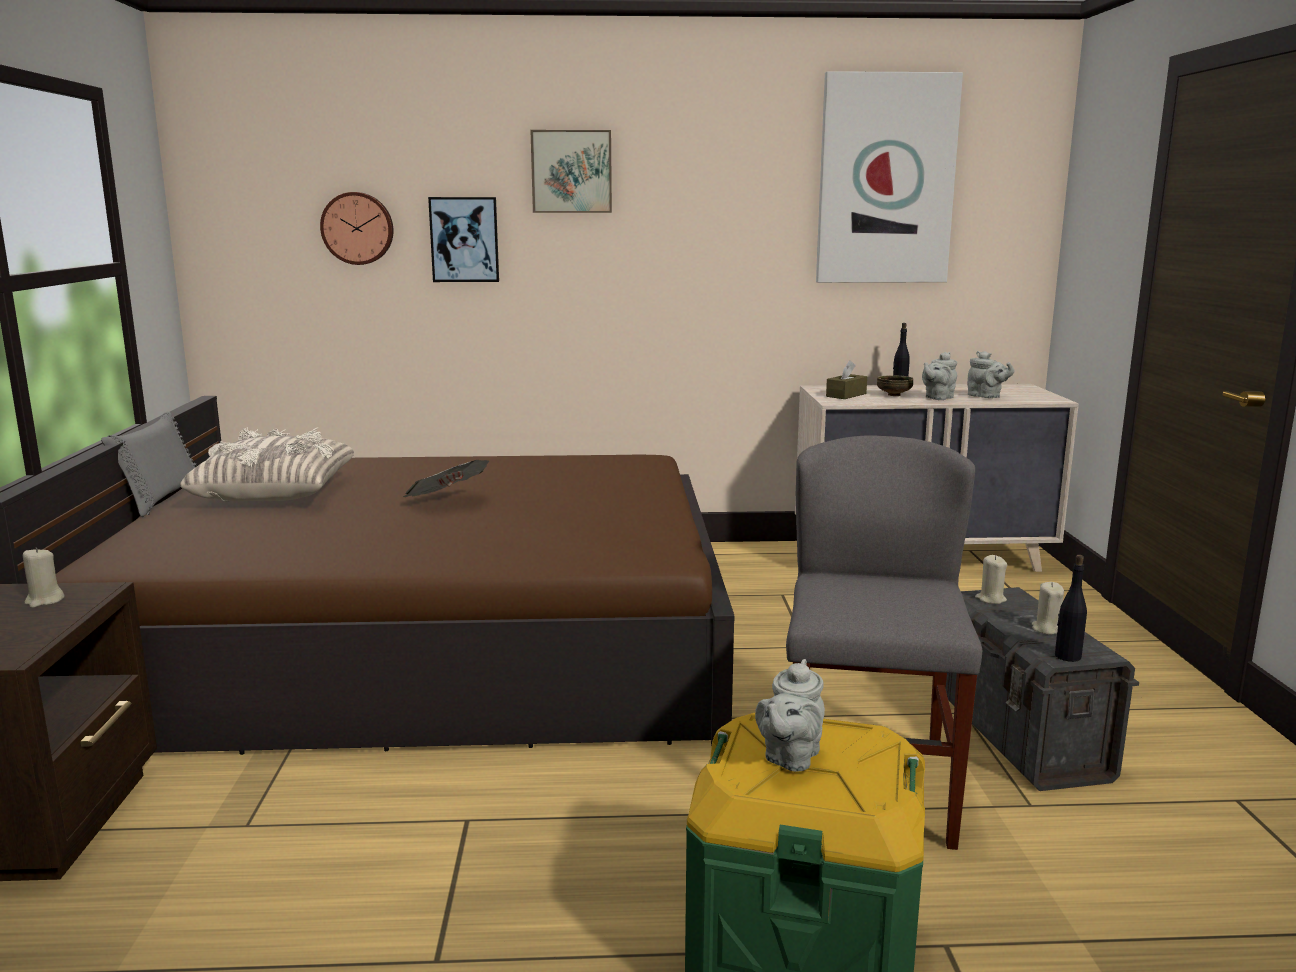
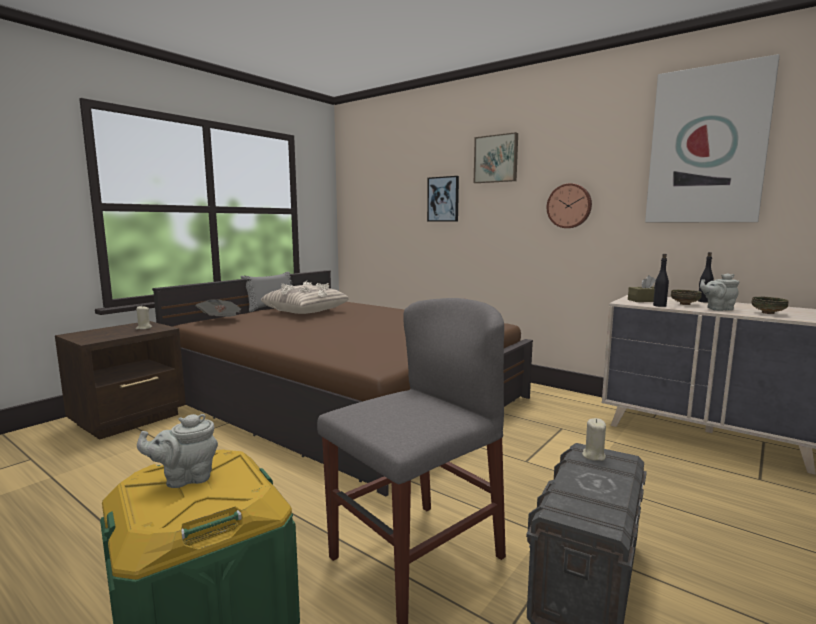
camera: 40 degrees right, 5 degrees down
wall clock [320,192,393,265] -> wall clock moved to [547,183,592,228]
newspaper [403,460,490,497] -> newspaper moved to [195,299,241,317]
grey teapot [967,351,1014,398] -> bowl [751,296,789,314]
beige candle [1032,582,1064,635] -> none
black bottle [1055,555,1087,662] -> black bottle moved to [653,254,669,307]

